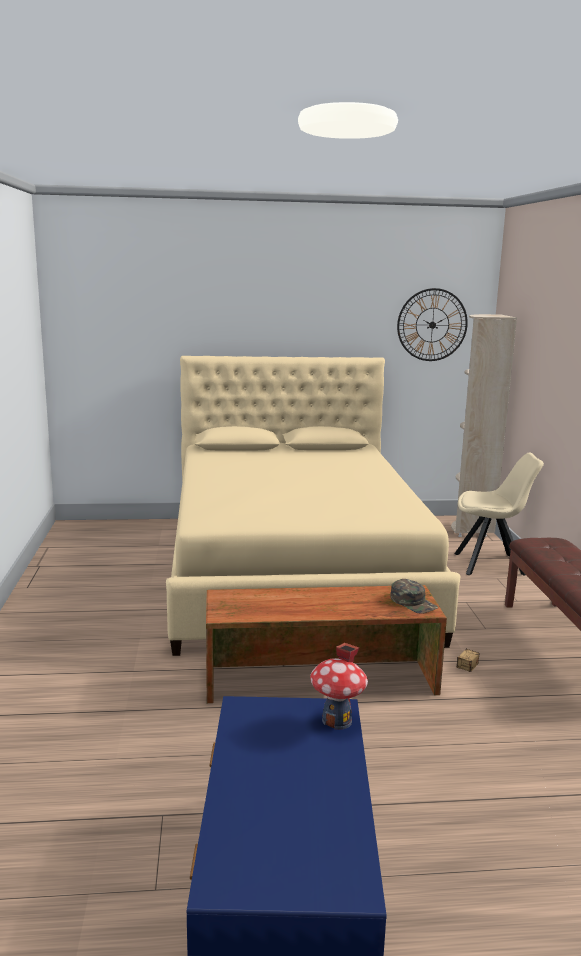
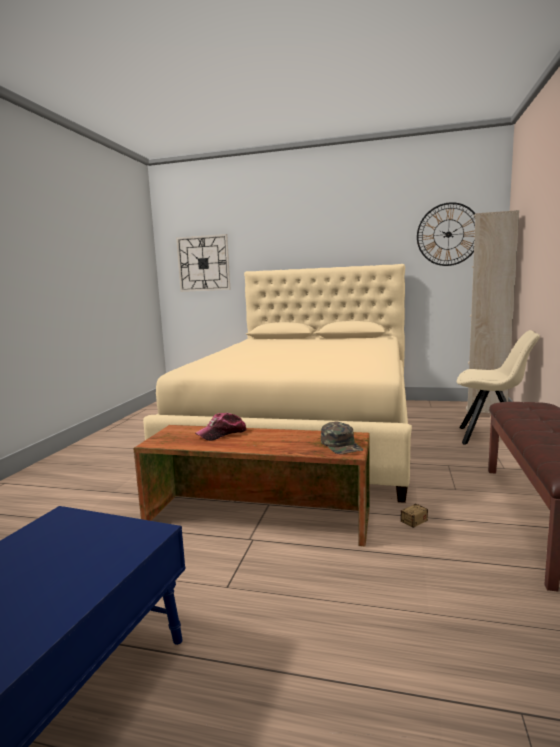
camera: 20 degrees right, 5 degrees down
toy house [310,643,368,730] -> none
none -> wall clock [176,234,231,292]
none -> cap [195,413,247,441]

